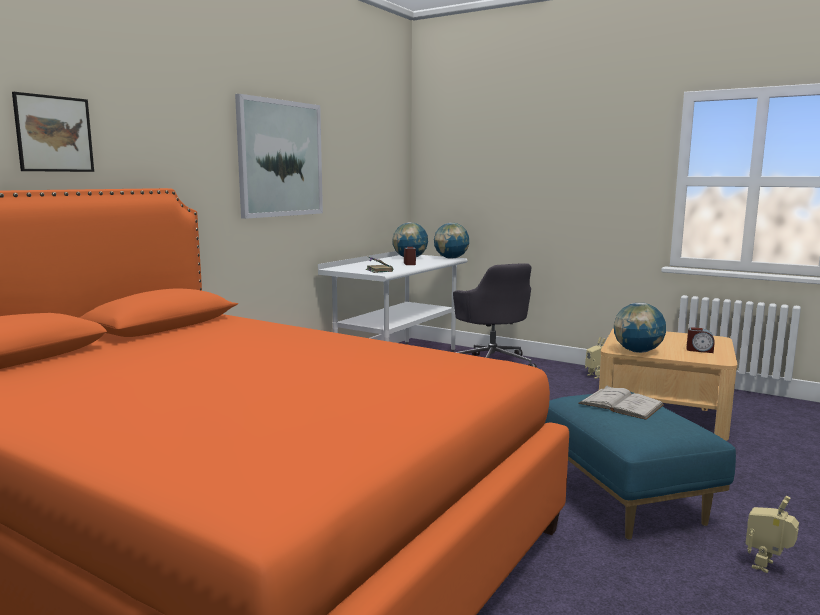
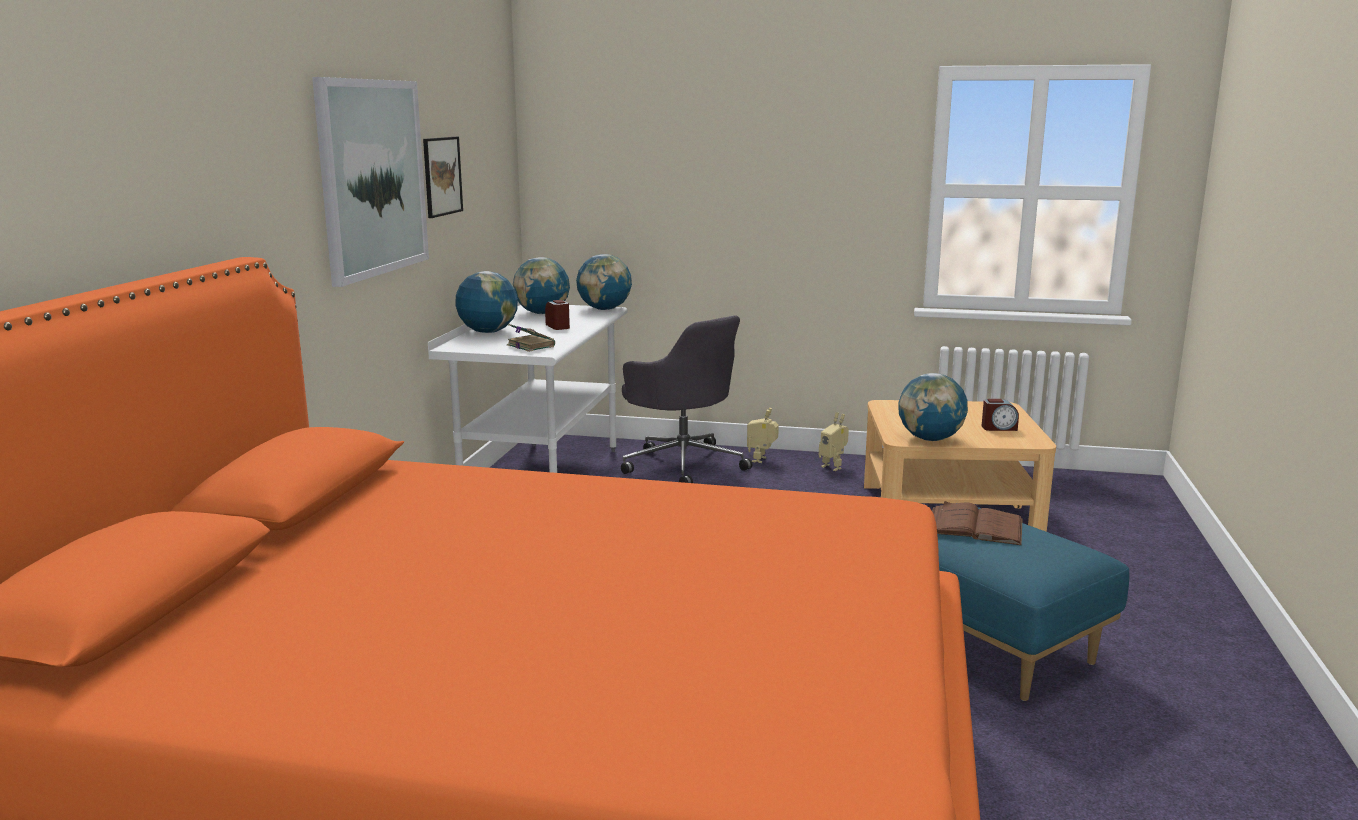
camera: 20 degrees left, 5 degrees up
picture [12,92,94,172] -> picture moved to [423,137,463,218]
white book [578,385,664,420] -> brown book [932,501,1023,545]
toy robot [745,496,799,573] -> toy robot moved to [747,408,779,463]
none -> globe [455,271,518,333]

